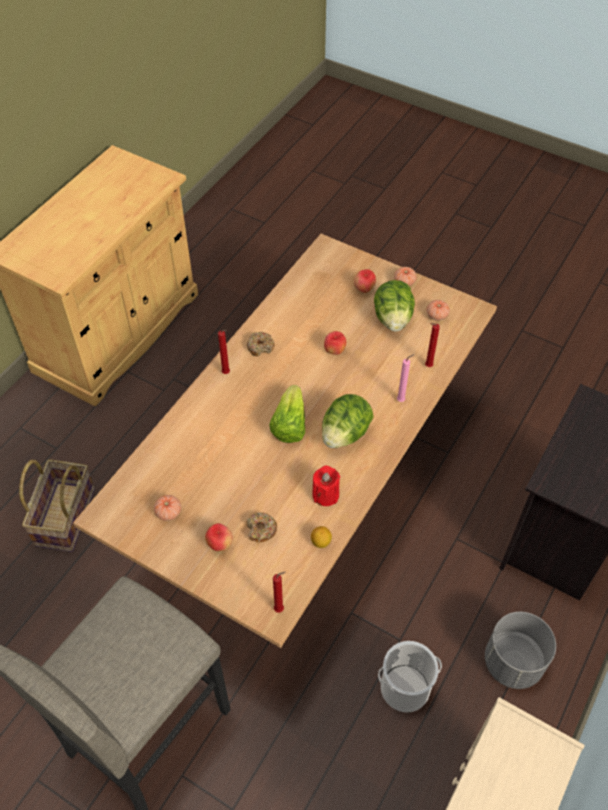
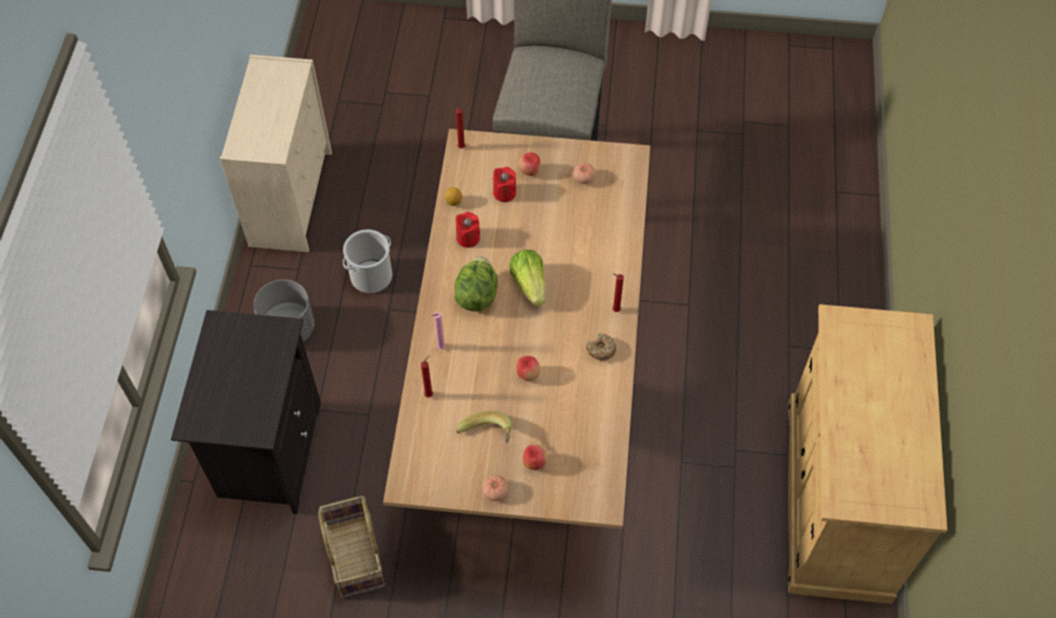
camera: 155 degrees right, 5 degrees up
basket [19,459,95,552] -> basket moved to [318,495,385,598]
donut [246,513,277,542] -> red candle [493,167,516,202]
lettuce [374,280,415,332] -> banana [456,411,513,443]
tomato [426,300,450,321] -> none

